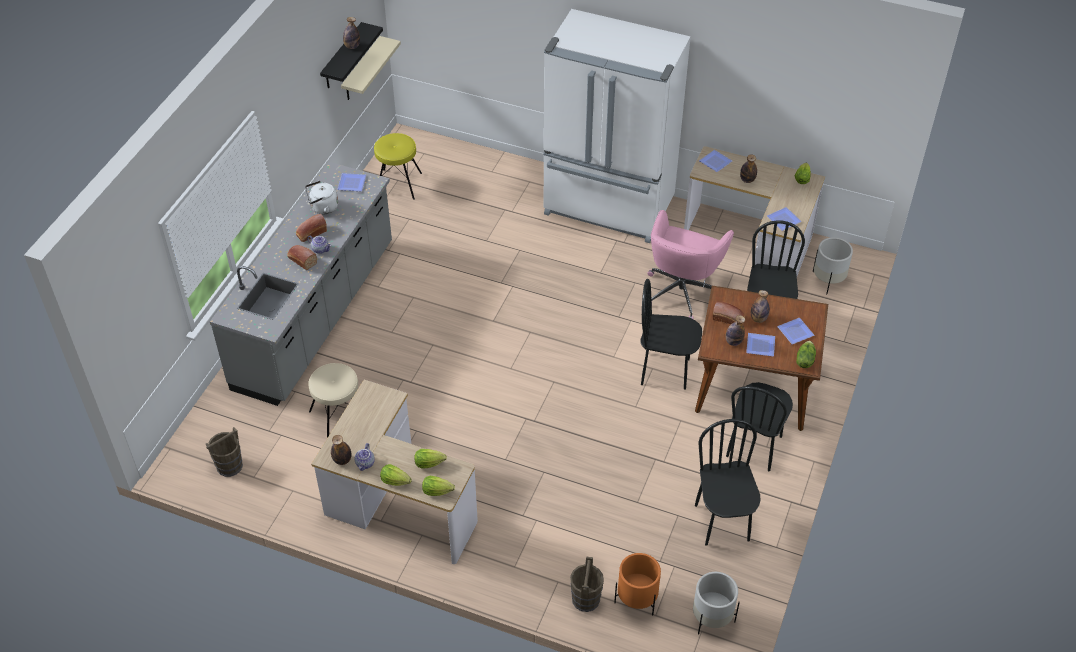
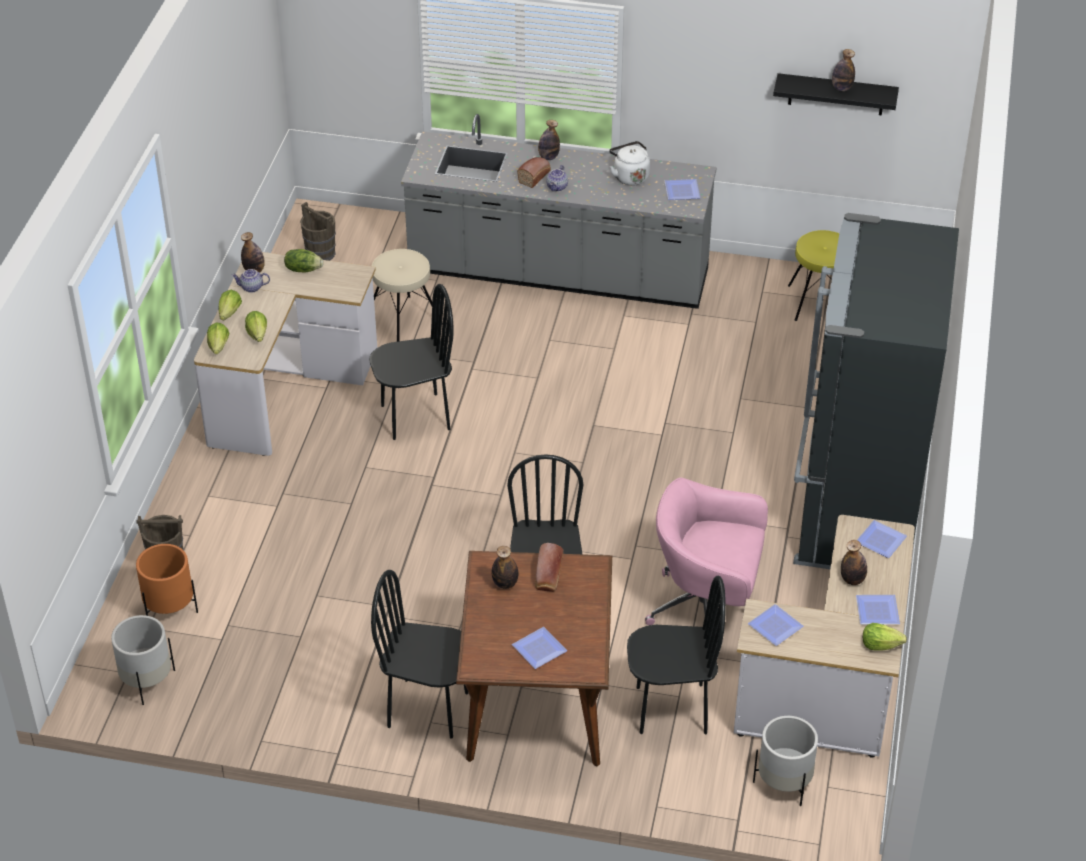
camera: 80 degrees right, 5 degrees down
bread [296,214,327,242] -> none
beige shelf [341,36,401,100] -> none
white fridge [543,9,691,243] -> black fridge [793,213,959,569]
black chair [695,419,761,546] -> black chair moved to [369,284,454,440]
plate [746,333,775,356] -> plate moved to [856,595,900,624]
bottle [751,290,770,323] -> bottle moved to [538,120,560,160]
lettuce [796,341,816,368] -> lettuce moved to [284,249,324,272]

